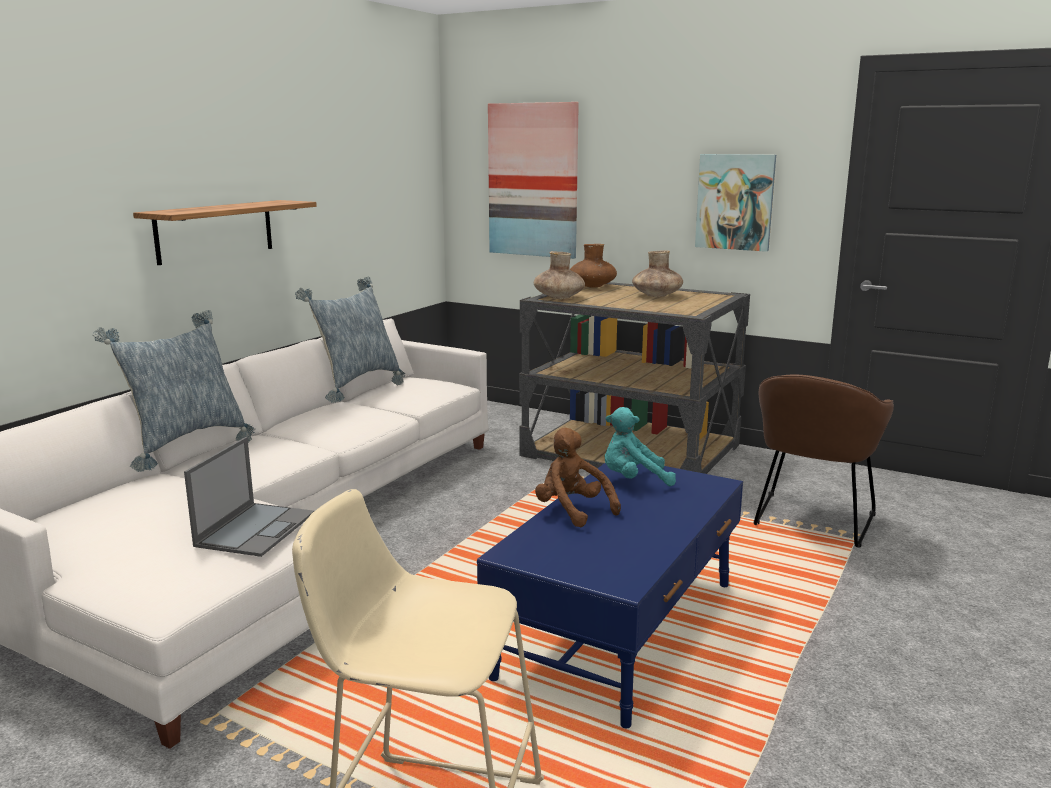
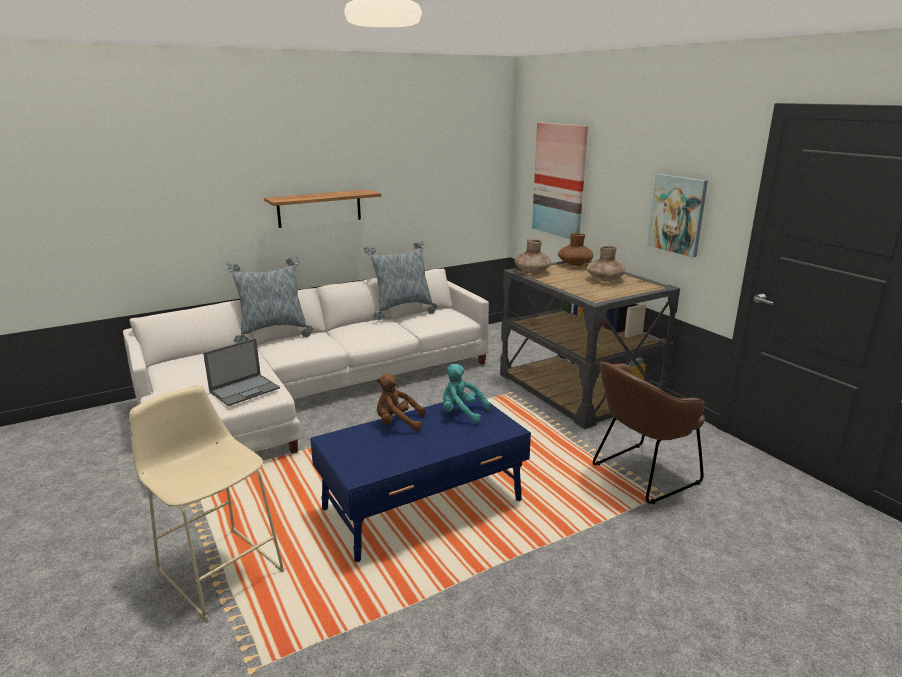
camera: 30 degrees right, 5 degrees up
brown plush toy [535,427,621,527] -> brown plush toy turned 75 degrees counterclockwise [376,374,425,431]

